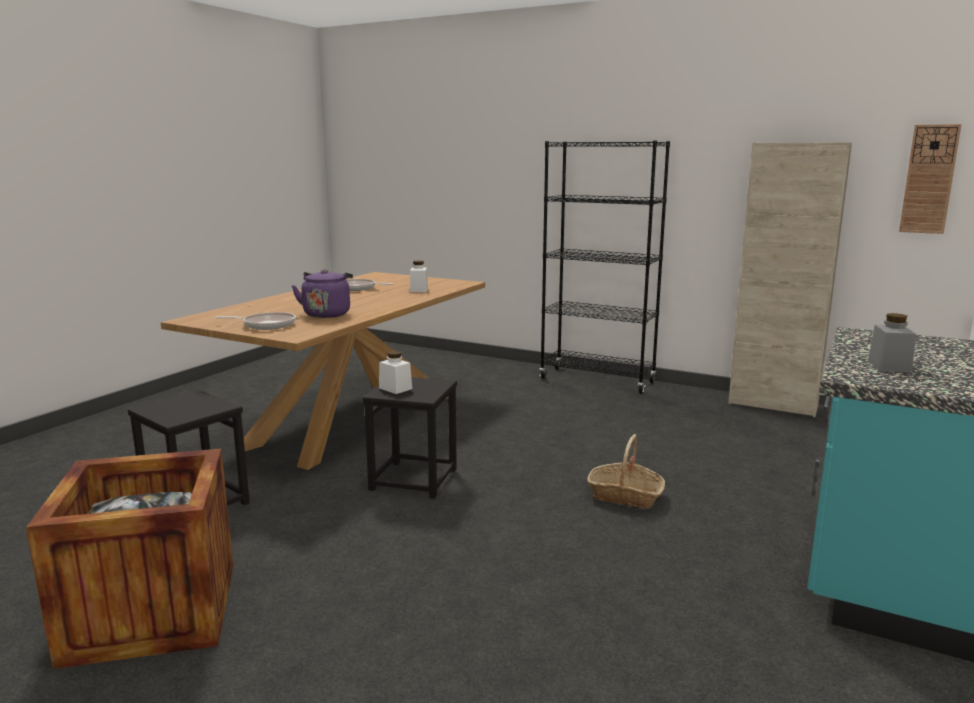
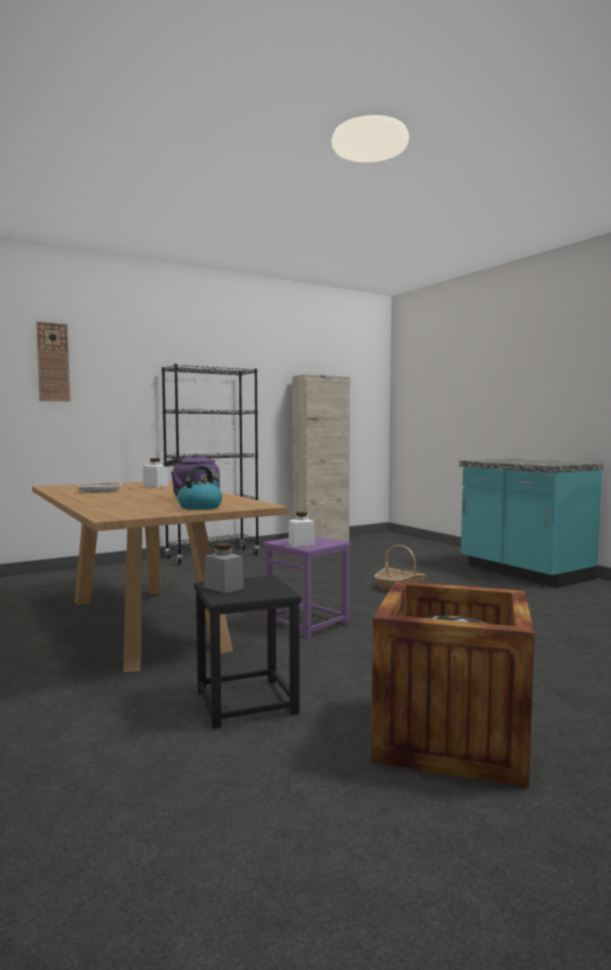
camera: 60 degrees left, 10 degrees down
frying pan [216,312,296,330] -> kettle [177,465,222,510]
black stool [362,377,457,499] -> purple stool [264,536,351,638]
grey jar [868,313,916,373] -> grey jar moved to [204,543,244,593]
wall clock [899,124,962,234] -> wall clock moved to [36,321,71,402]

